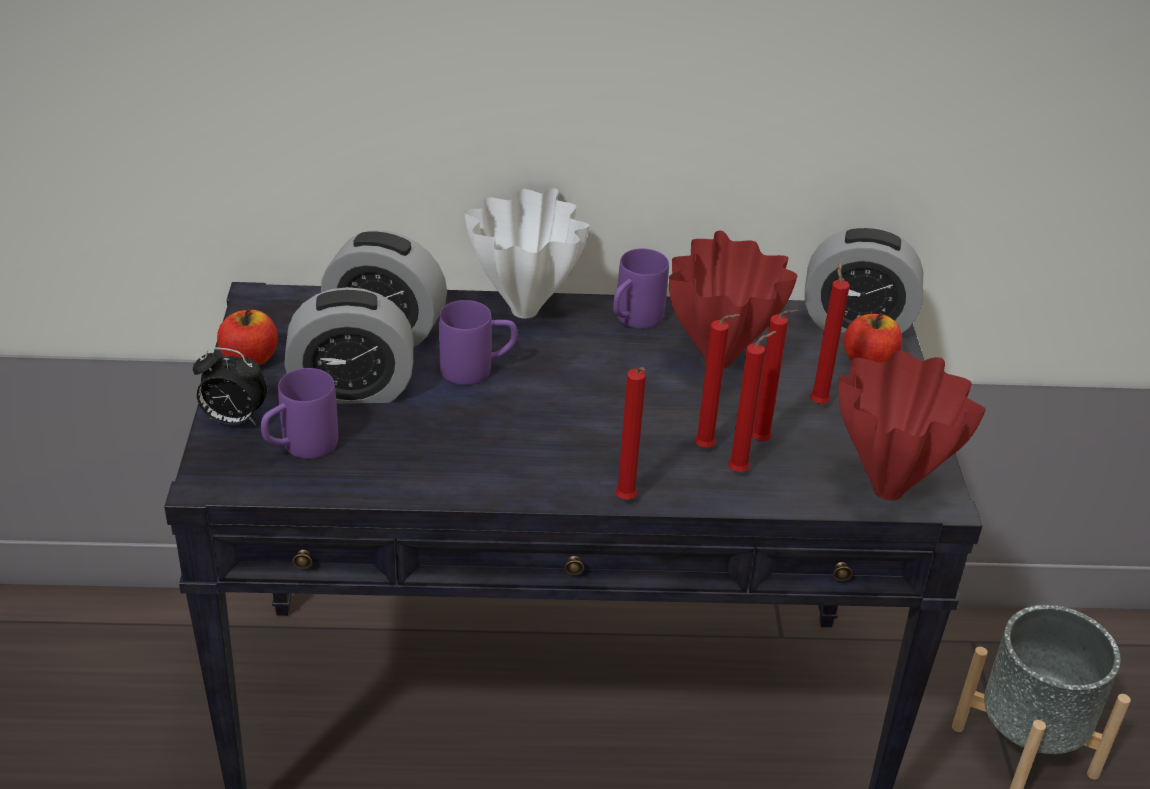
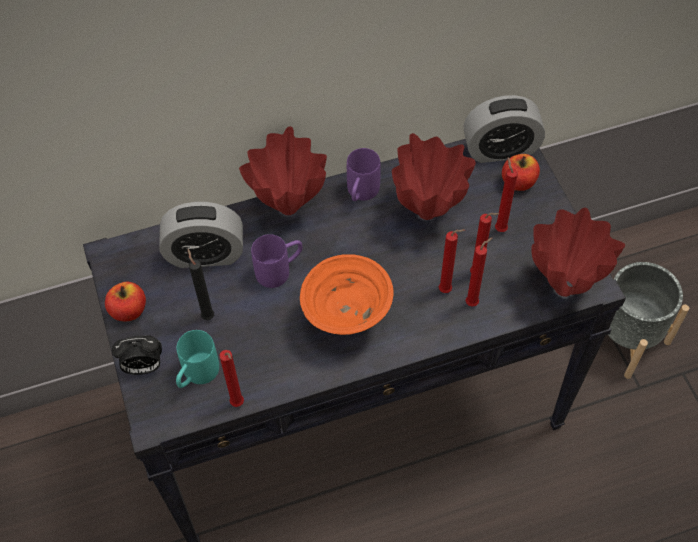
camera: 15 degrees left, 20 degrees up
purple mug [261,368,338,459] -> turquoise mug [176,330,219,388]
alarm clock [284,287,413,404] -> black candle [188,249,214,320]
white vase [464,189,590,319] -> red vase [239,126,327,215]
red candle [615,367,646,500] -> red candle moved to [219,350,244,407]
none -> orange bowl [300,254,394,335]

